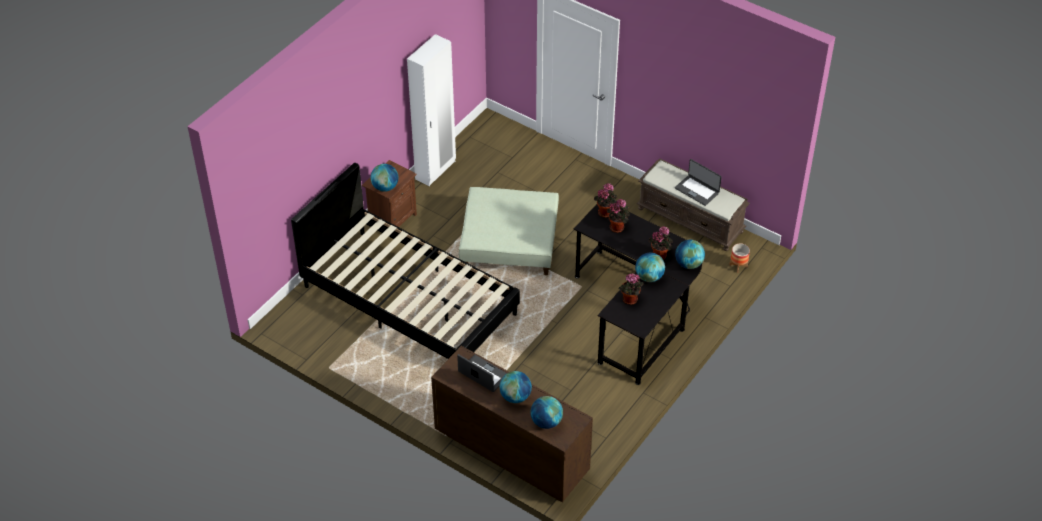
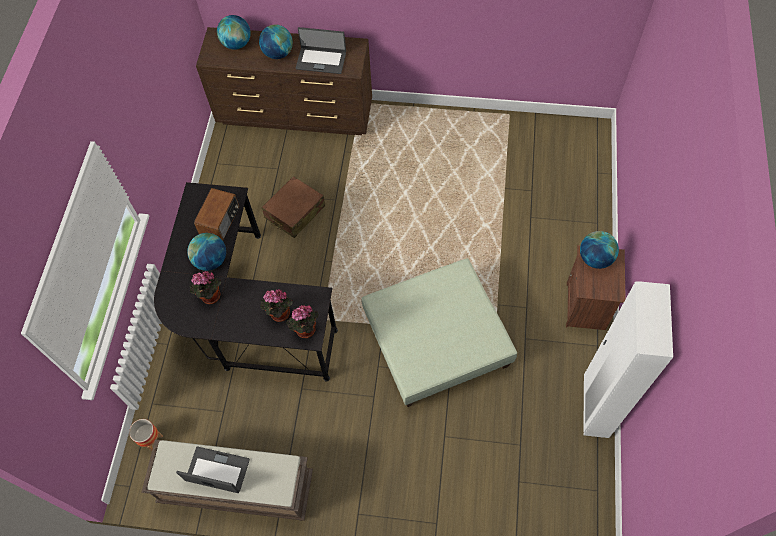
camera: 155 degrees right, 15 degrees up
black bed [291,163,520,359] -> none
potted plant [618,273,643,305] -> radio [194,188,239,241]
globe [675,240,705,269] -> none
none -> brown suitcase [262,176,325,238]

